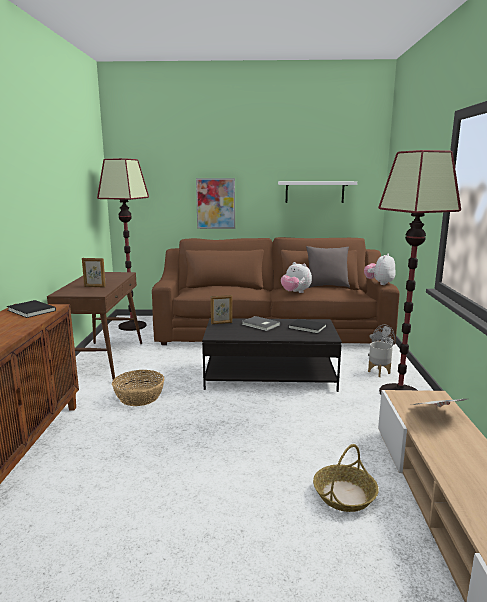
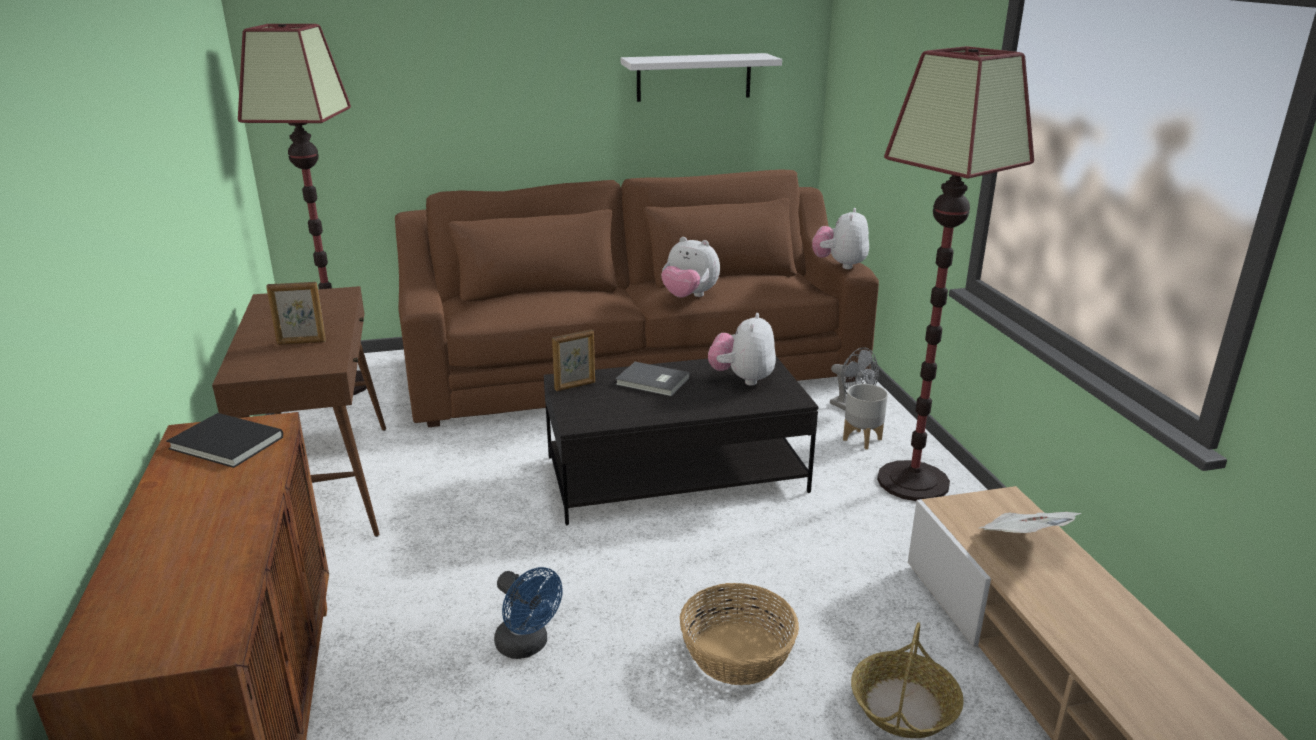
camera: 15 degrees left, 10 degrees up
basket [112,370,165,406] -> basket moved to [680,583,799,685]
picture [196,178,235,229] -> none
black book [289,319,327,334] -> plush toy [708,313,776,386]
grey pillow [306,246,350,288] -> none
none -> blue fan [494,567,563,659]

